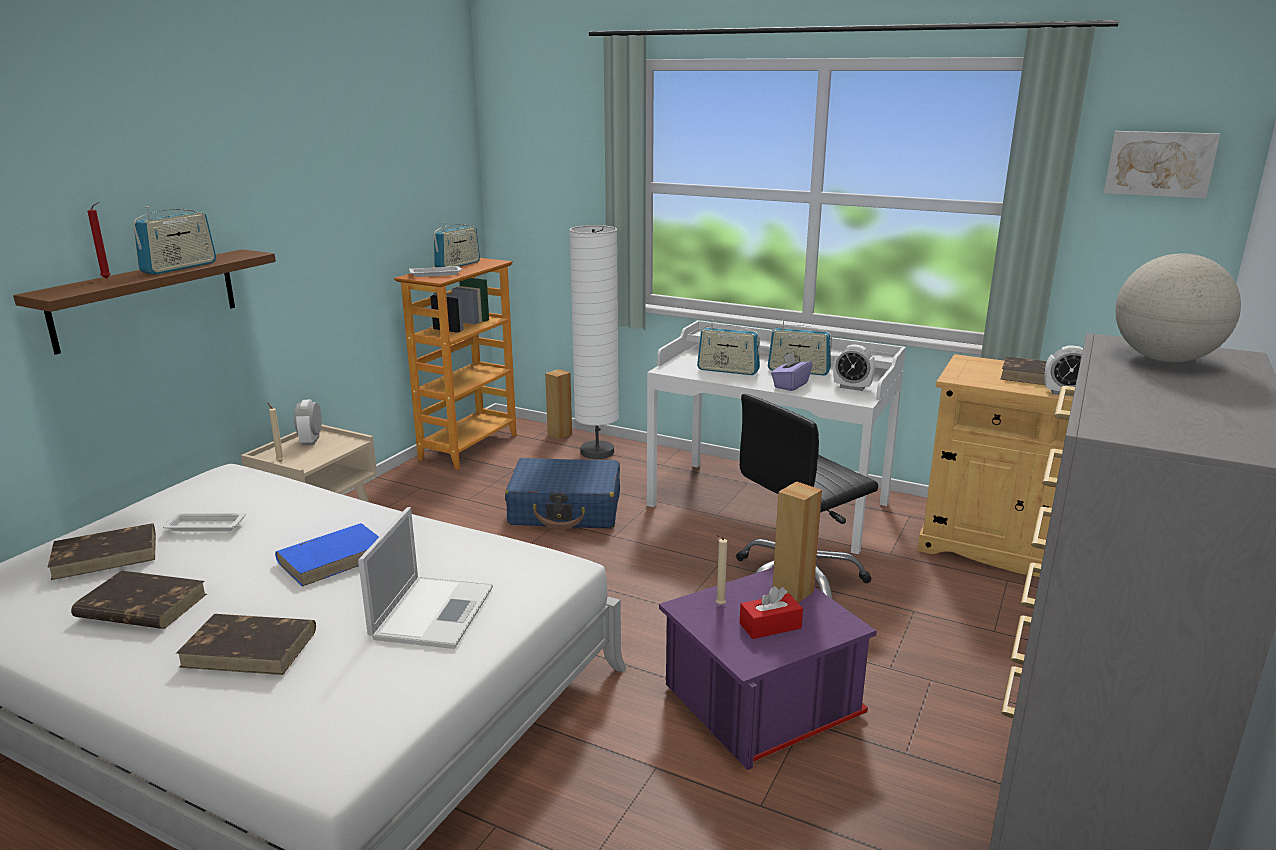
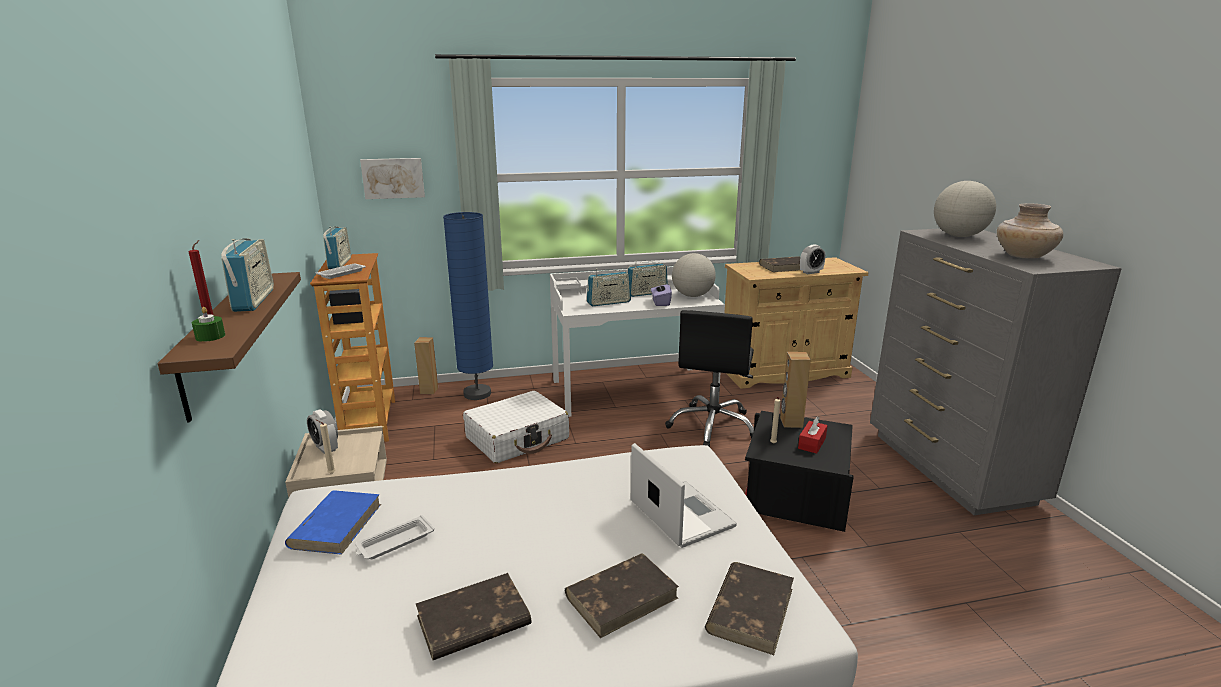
camera: 40 degrees left, 0 degrees up
brown book [47,523,156,580] -> brown book moved to [705,562,794,655]
blue book [275,523,379,587] -> blue book moved to [285,490,381,555]
blue suitcase [505,458,620,530] -> white suitcase [463,391,569,463]
white floor lamp [569,225,619,459] -> blue floor lamp [443,212,493,400]
purple storage box [659,566,877,770] -> black storage box [745,411,854,532]
alarm clock [833,344,875,391] -> globe [672,253,716,297]
picture [1104,131,1220,199] -> picture moved to [360,158,425,199]
none -> green candle [192,307,225,342]
none -> beige vase [997,203,1063,258]

